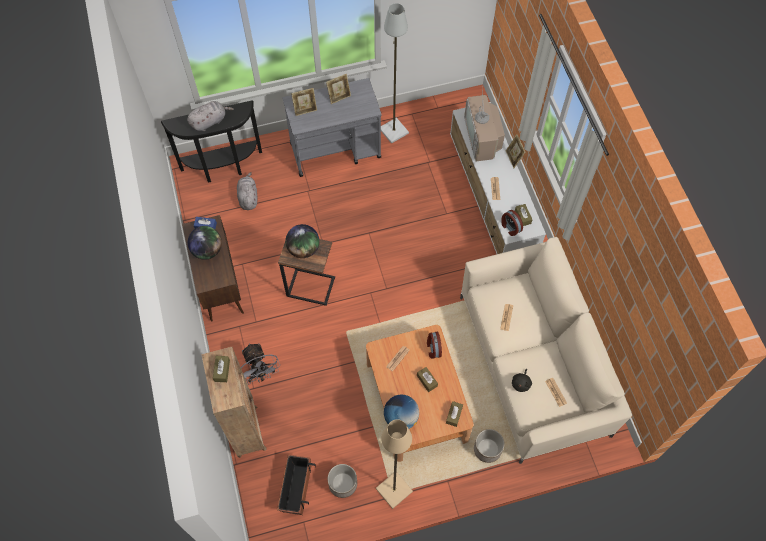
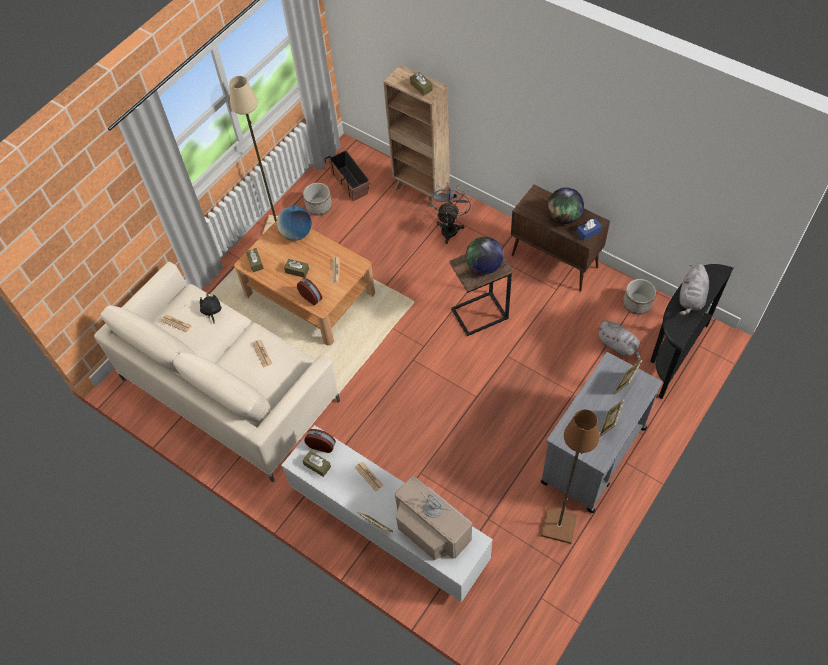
camera: 145 degrees right, 5 degrees down
grey fan [241,343,280,383] -> grey fan turned 75 degrees clockwise [431,182,472,244]
grey floor lamp [381,3,409,143] -> brown floor lamp [541,409,599,544]
planter [474,429,505,463] -> planter moved to [623,279,656,315]

